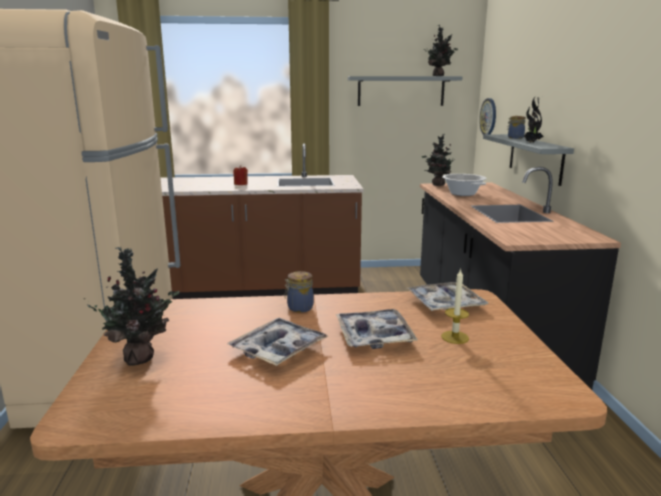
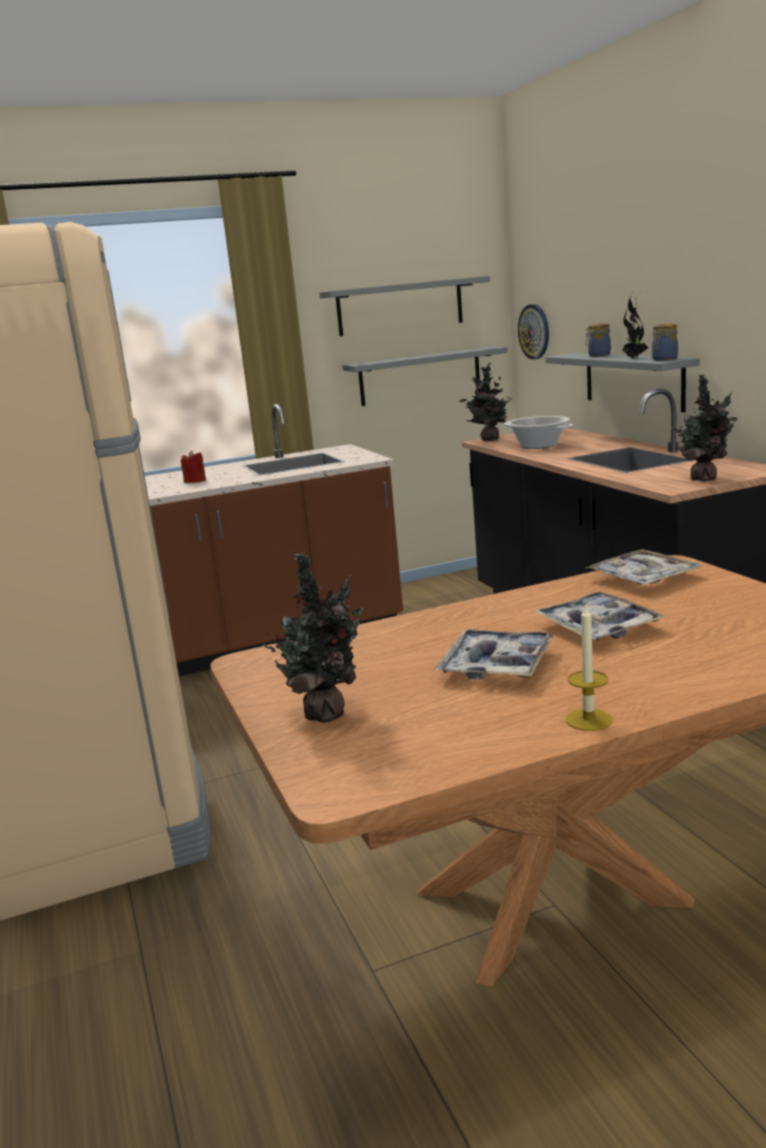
camera: 15 degrees left, 0 degrees up
jar [284,271,314,313] -> jar moved to [652,324,678,361]
potted plant [424,25,458,76] -> potted plant moved to [672,375,738,481]
candle [441,269,469,344] -> candle moved to [566,606,612,731]
none -> grey shelf [342,346,508,406]

